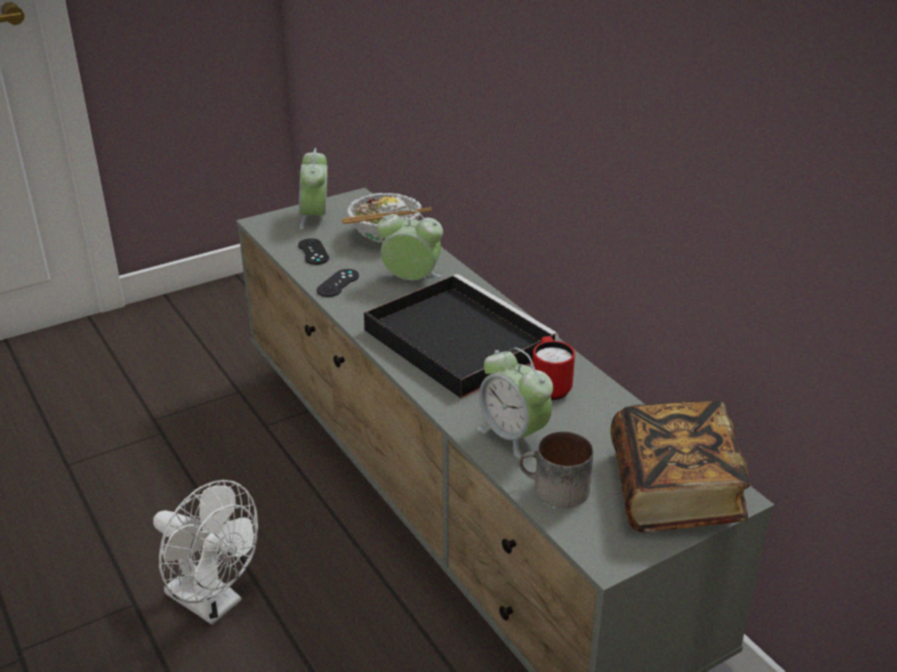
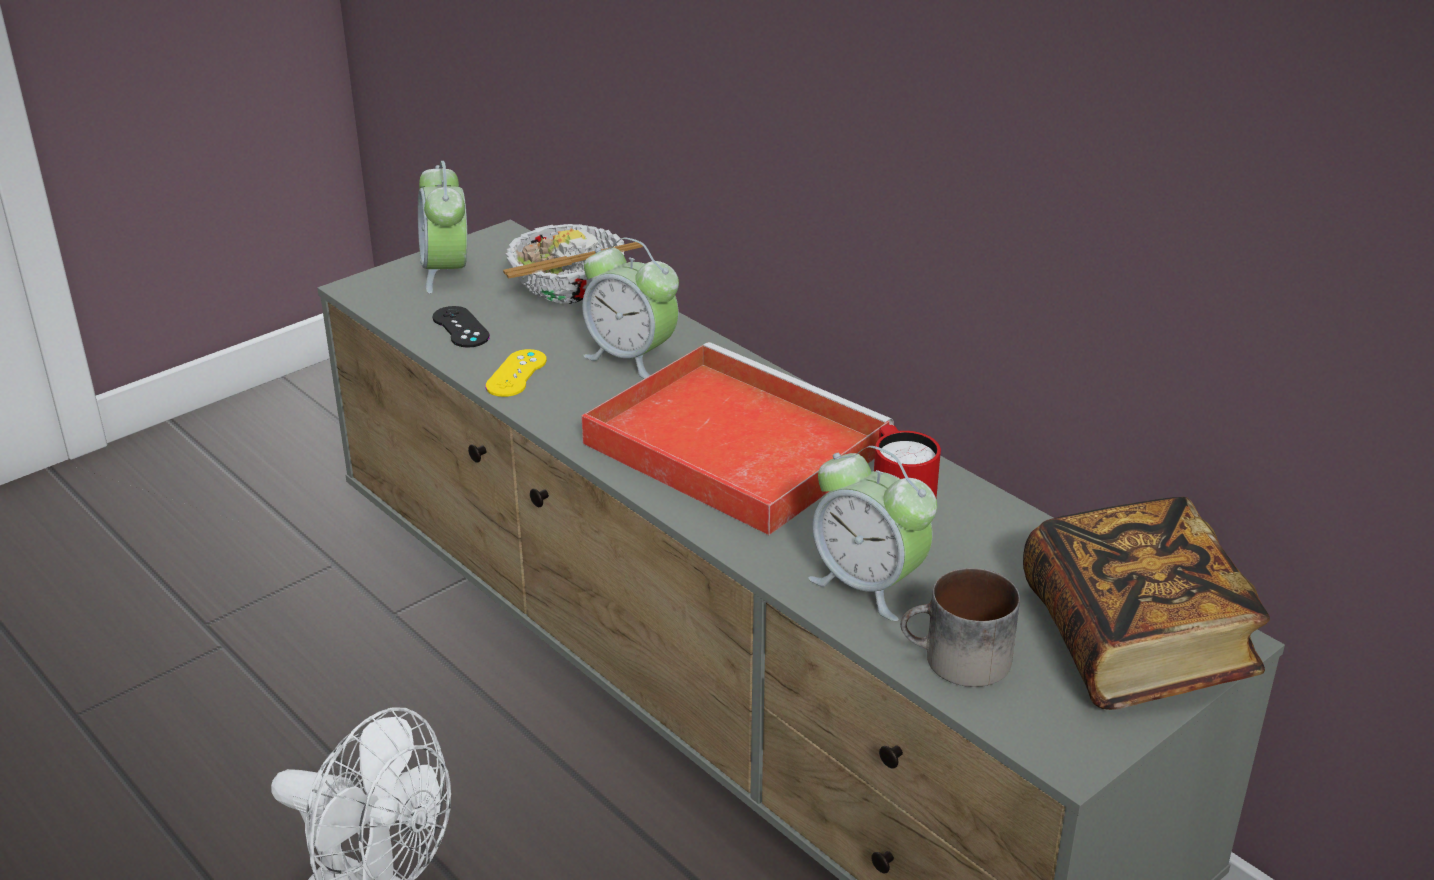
camera: 10 degrees left, 0 degrees up
black game controller [316,269,359,297] -> yellow game controller [485,349,547,397]
black tray [364,274,559,399] -> red tray [581,342,894,535]
alarm clock [377,209,443,280] -> alarm clock turned 150 degrees counterclockwise [582,238,679,379]

